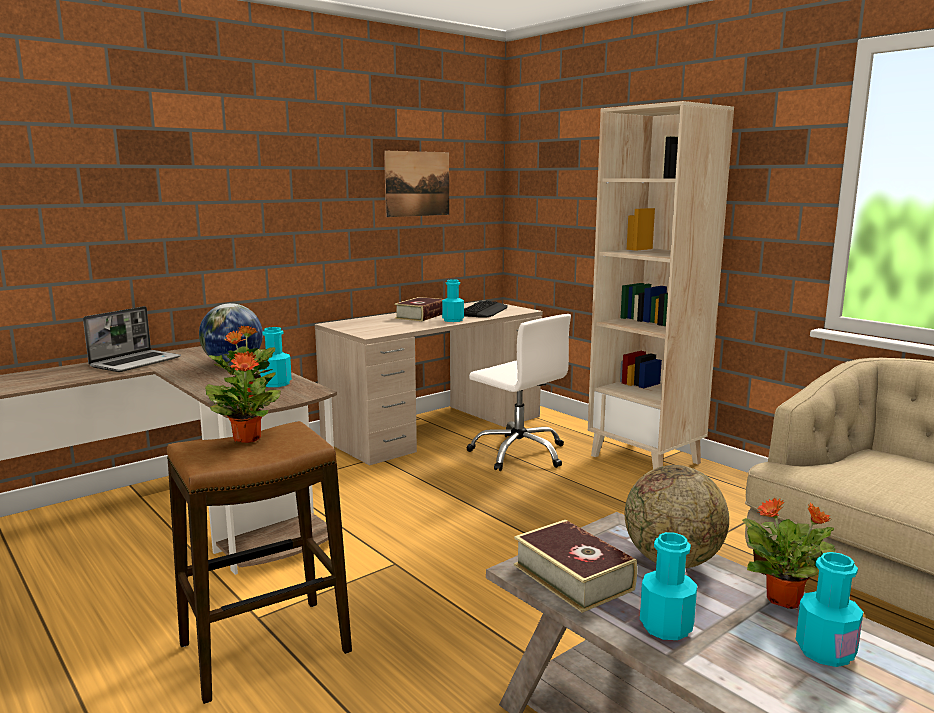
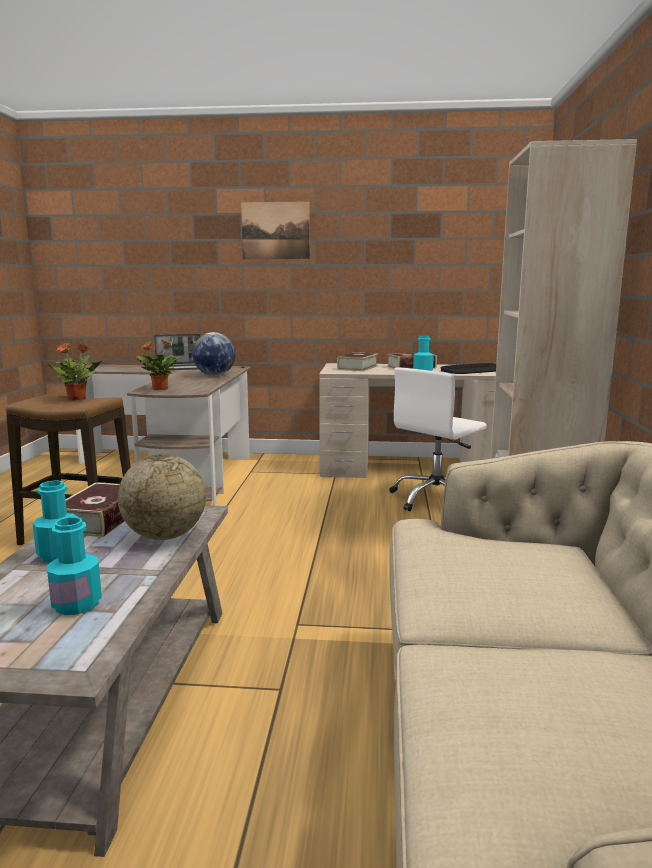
camera: 45 degrees right, 0 degrees up
turquoise bottle [259,327,292,387] -> none
picture [384,151,449,217] -> picture moved to [241,202,310,260]
white office chair [467,314,571,471] -> white office chair turned 45 degrees clockwise [389,367,487,511]
potted plant [742,497,836,609] -> none
none -> book [337,352,378,371]

